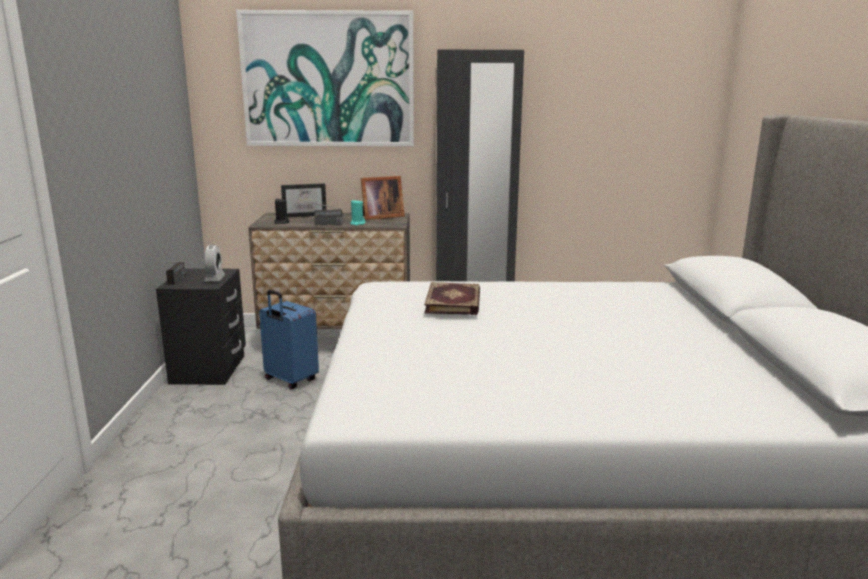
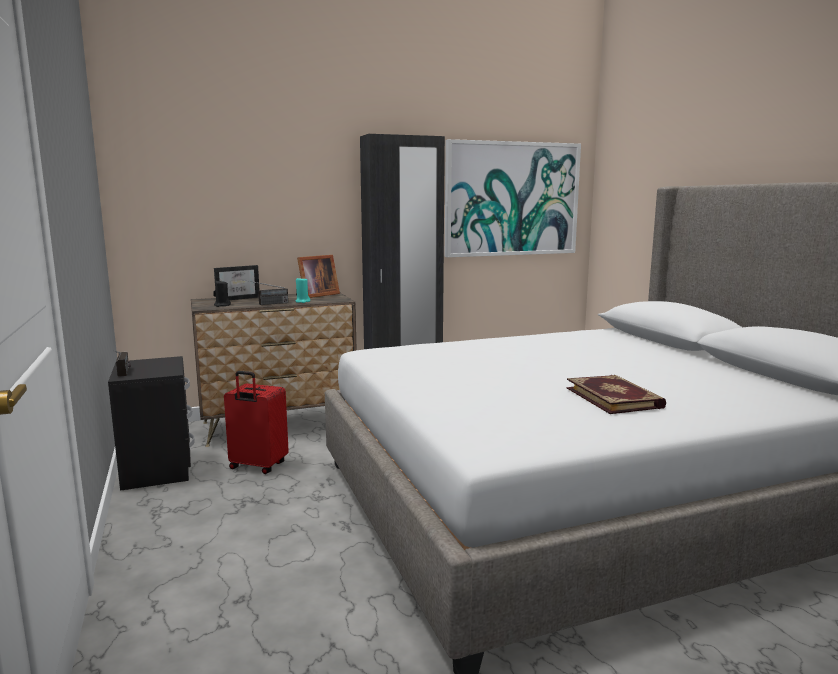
camera: 20 degrees left, 5 degrees down
alarm clock [204,245,225,281] -> none
picture [236,10,414,146] -> picture moved to [445,139,581,257]
blue suitcase [259,290,319,389] -> red suitcase [224,371,289,474]
book [424,282,480,315] -> book moved to [567,375,666,414]

